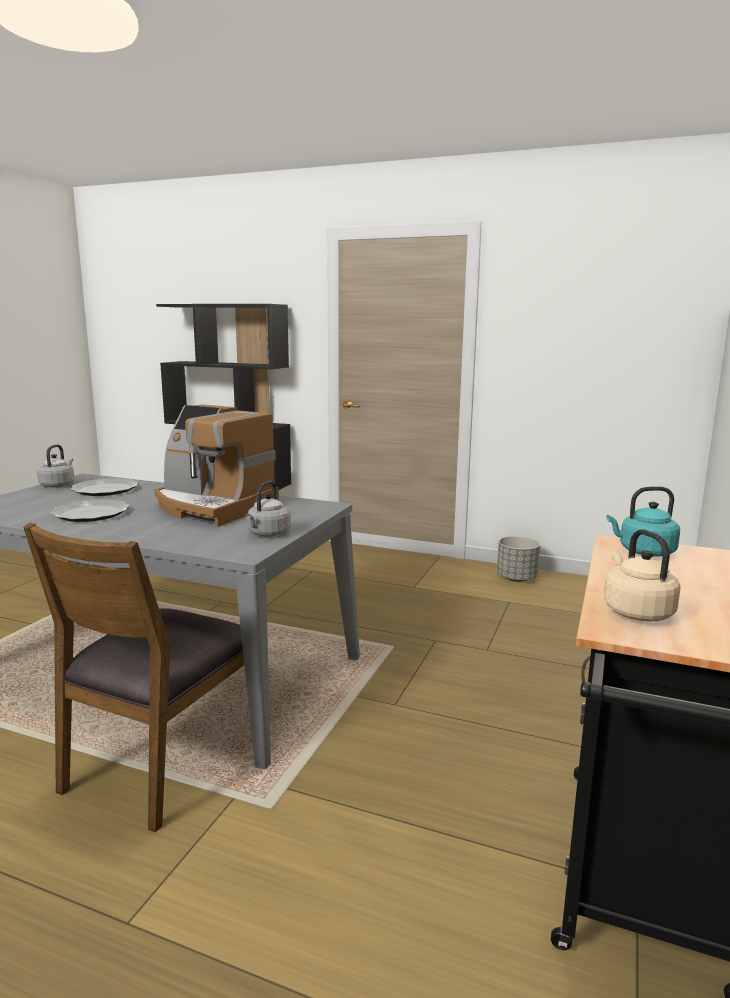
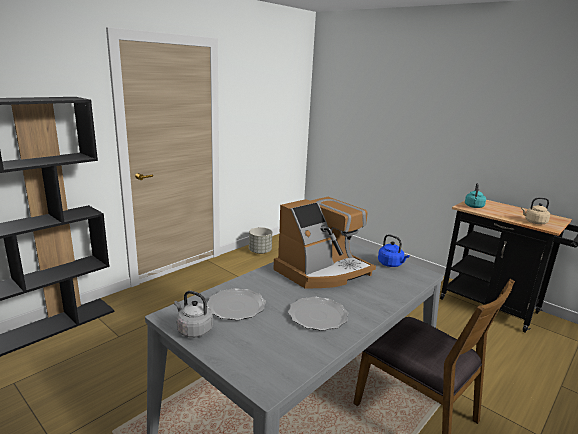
camera: 70 degrees left, 5 degrees up
grey kettle [246,481,291,537] -> blue kettle [378,234,410,267]

